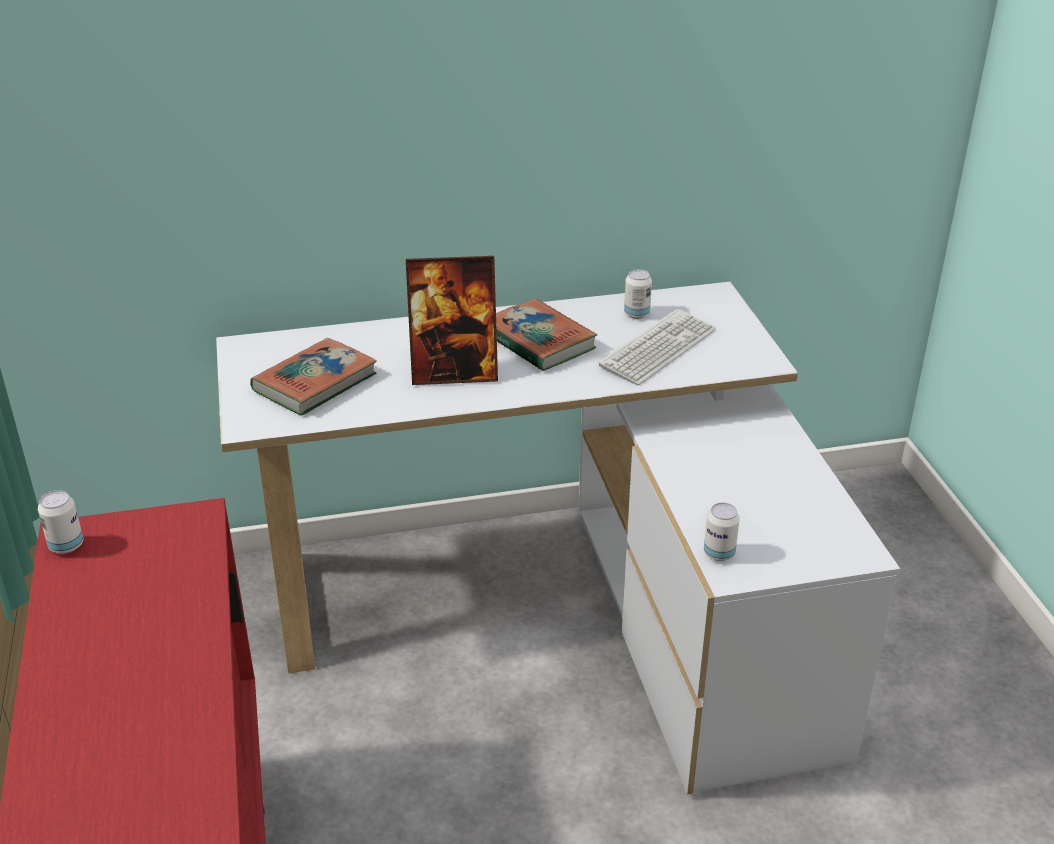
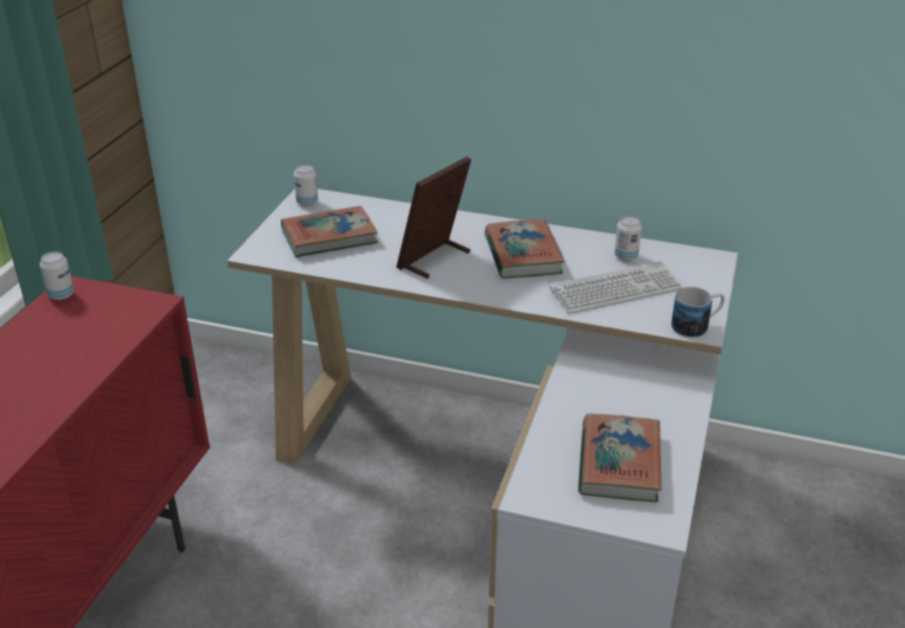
camera: 30 degrees right, 0 degrees up
picture frame [406,256,498,385] -> picture frame turned 105 degrees clockwise [396,157,471,279]
can [704,503,740,561] -> can moved to [294,164,318,206]
none -> book [578,414,661,502]
none -> mug [671,287,725,338]

